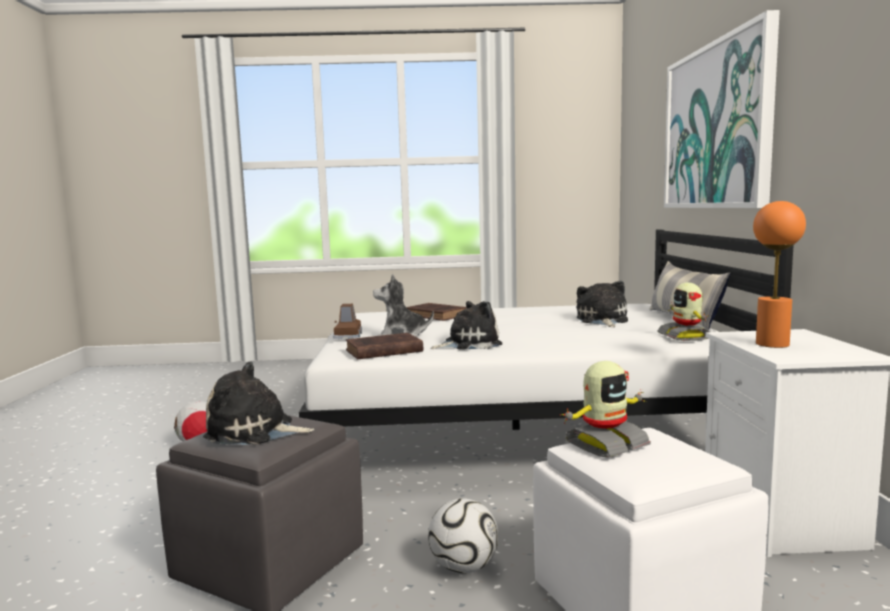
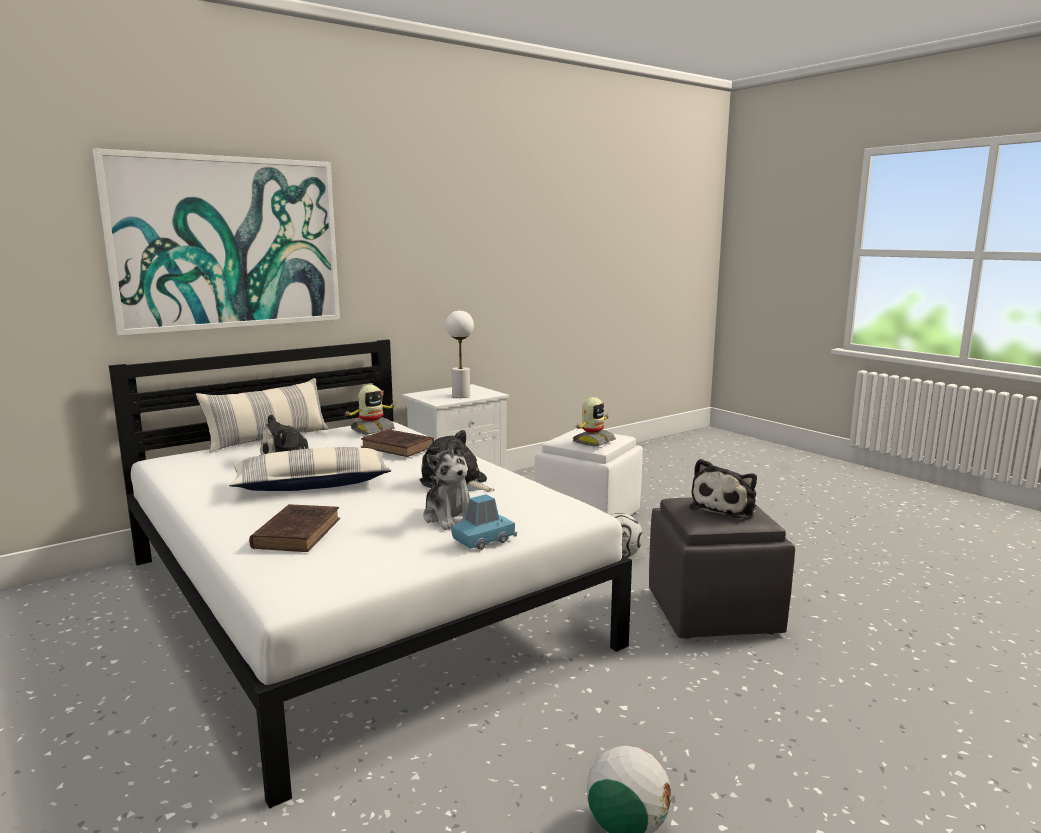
camera: 125 degrees left, 5 degrees up
plush toy [203,361,314,445] -> plush toy turned 60 degrees clockwise [690,459,757,518]
brown toy car [333,304,362,339] -> blue toy car [451,494,517,550]
brown book [346,333,423,360] -> brown book moved to [361,429,434,457]
toy robot [560,361,651,458] -> toy robot turned 105 degrees clockwise [573,397,616,446]
orange table lamp [753,201,806,348] -> white table lamp [446,310,474,398]
none -> pillow [229,447,392,491]

